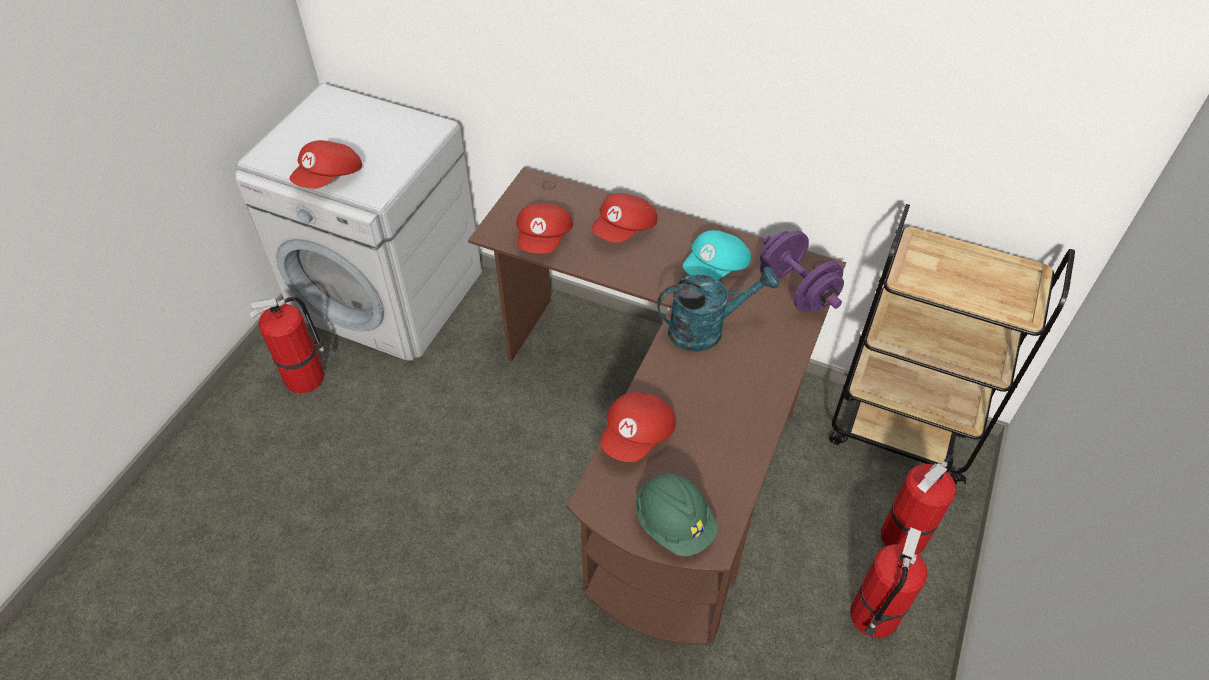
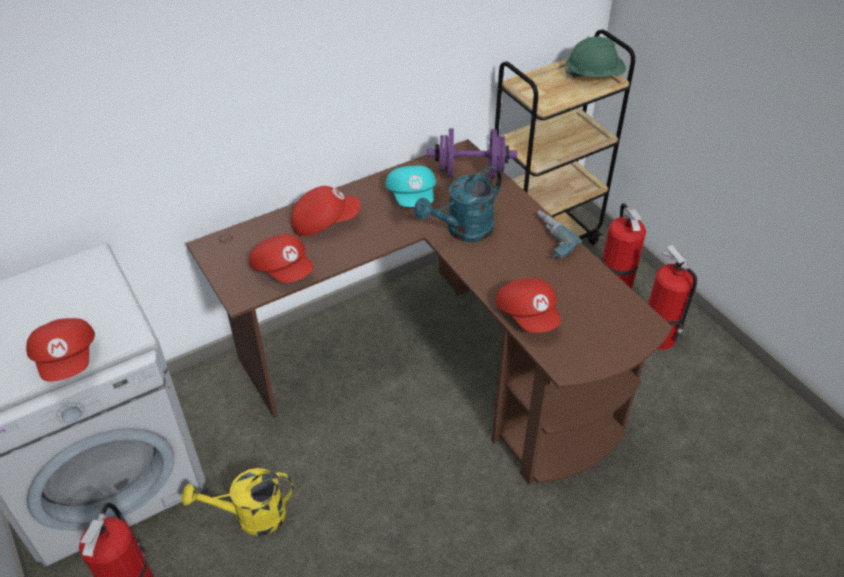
camera: 55 degrees left, 5 degrees down
red cap [592,193,657,243] -> red cap turned 90 degrees counterclockwise [291,186,360,236]
green hard hat [635,473,718,556] -> green hard hat moved to [565,37,626,78]
turquoise watering can [657,267,779,352] -> turquoise watering can turned 150 degrees counterclockwise [414,166,502,242]
none -> yellow watering can [182,468,294,536]
none -> power drill [537,211,582,259]

